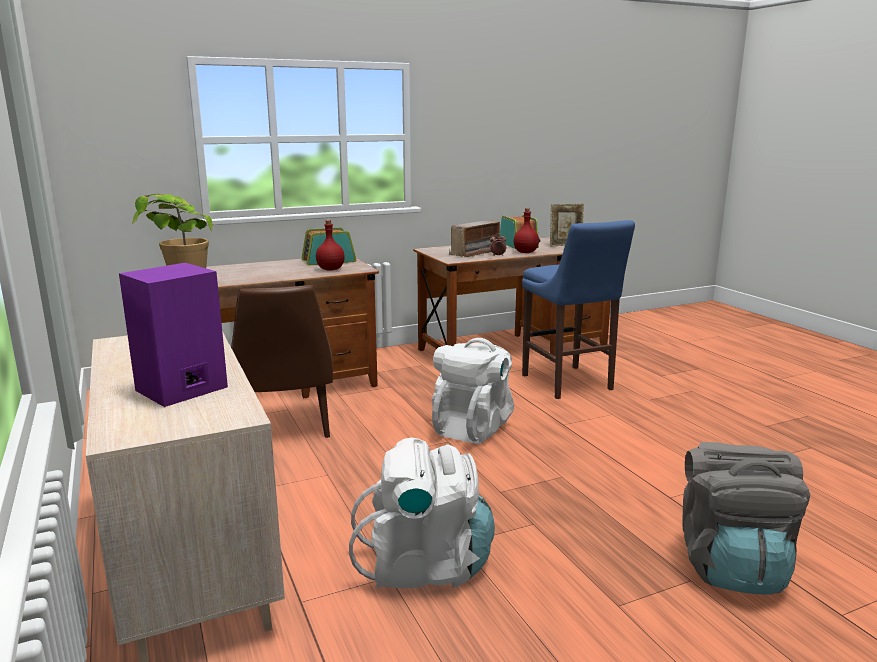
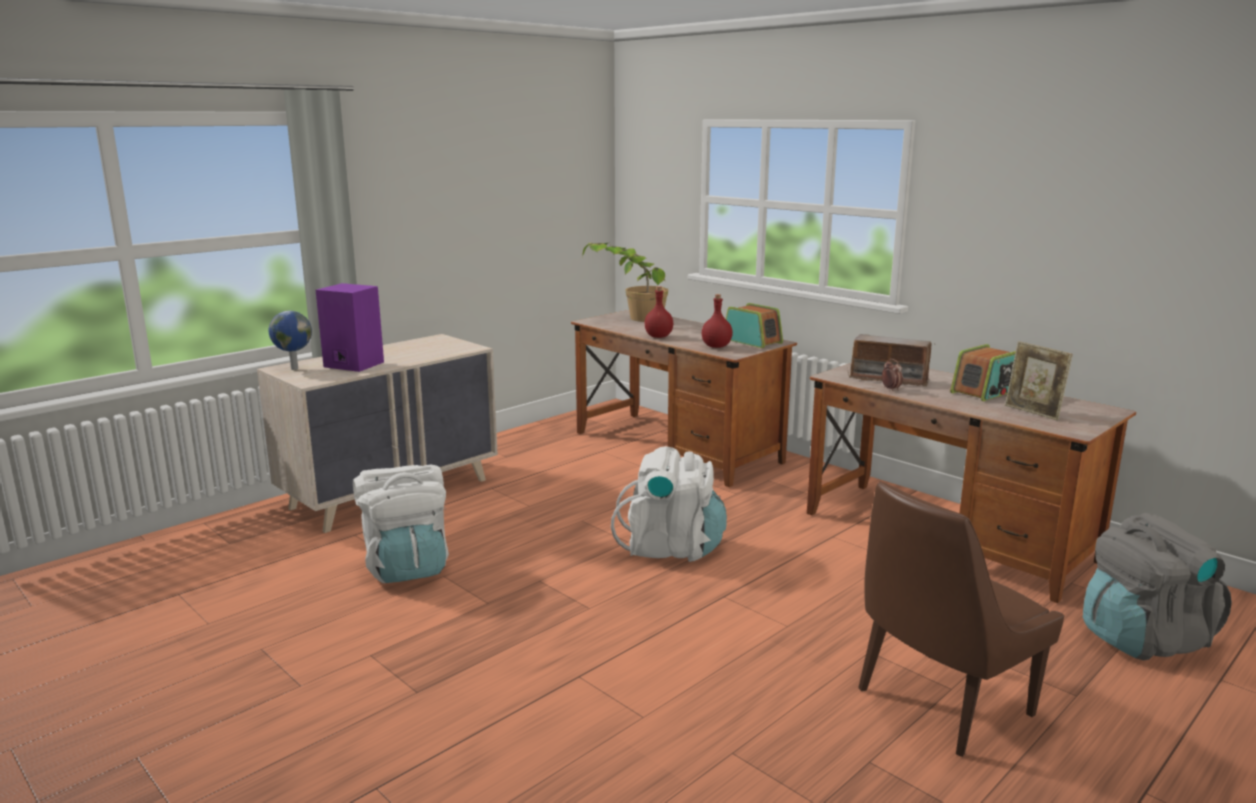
camera: 70 degrees right, 0 degrees up
brown chair [231,285,333,438] -> brown chair moved to [858,481,1064,757]
red bottle [514,208,539,253] -> red bottle moved to [644,286,673,338]
blue stool [522,220,635,399] -> none
grey backpack [683,442,811,595] -> grey backpack moved to [1083,513,1232,661]
none -> globe [269,311,312,370]

